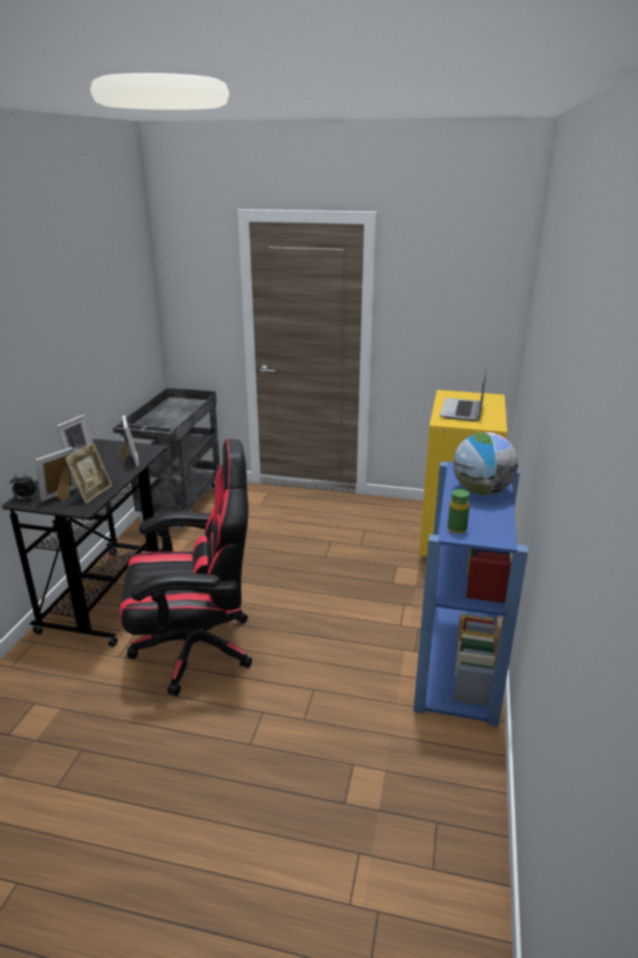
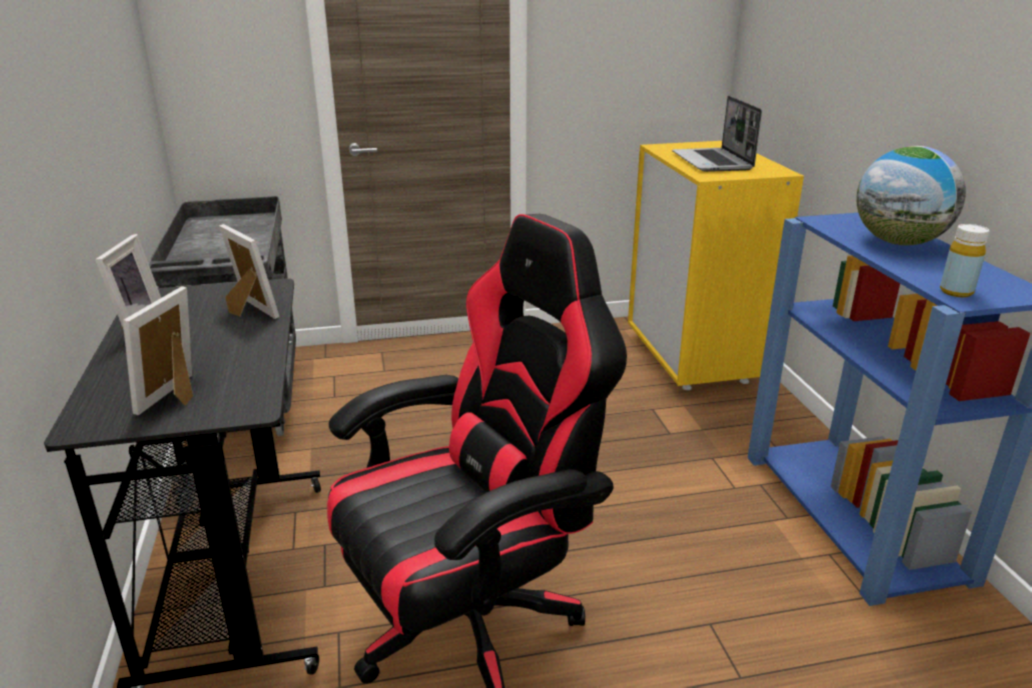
camera: 25 degrees left, 0 degrees up
alarm clock [10,473,36,499] -> none
picture frame [65,442,112,504] -> none
green bottle [448,489,470,534] -> yellow bottle [940,224,989,297]

